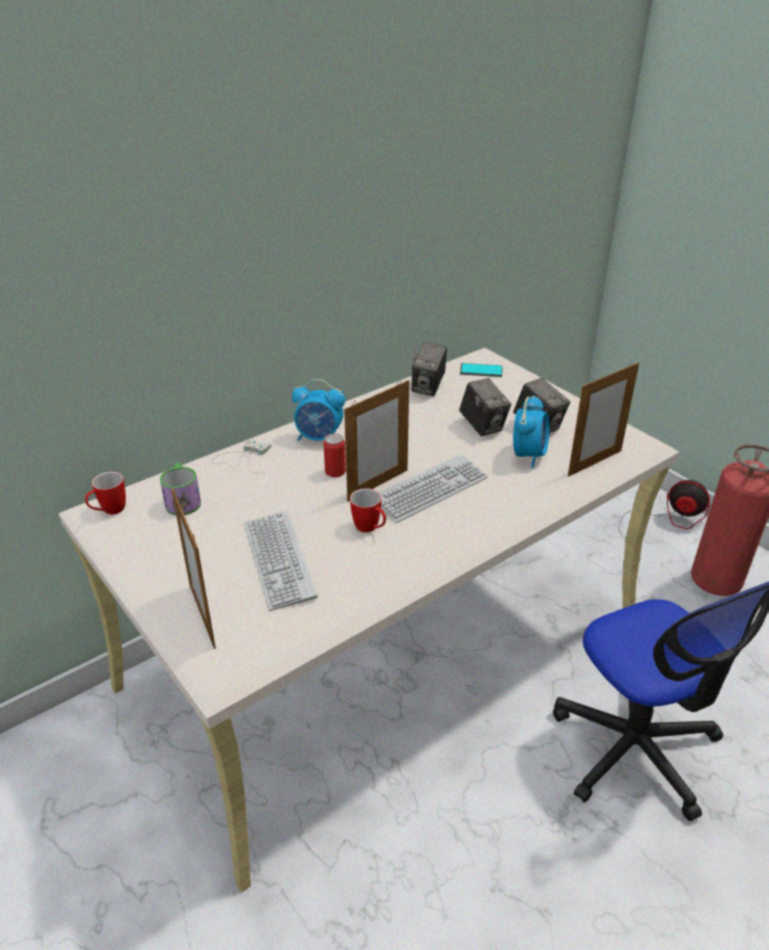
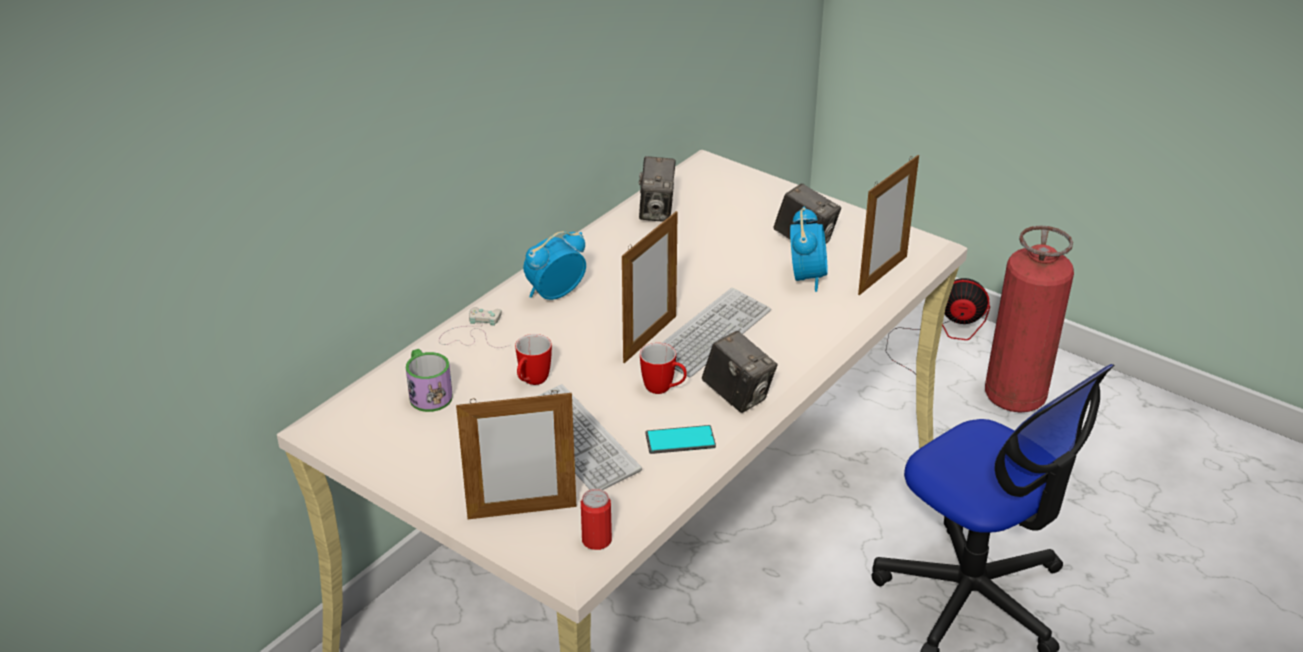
camera: 15 degrees left, 0 degrees up
mug [85,472,126,515] -> mug moved to [515,334,552,385]
picture frame [171,487,216,649] -> picture frame turned 60 degrees counterclockwise [456,390,576,519]
alarm clock [292,379,345,441] -> alarm clock turned 150 degrees clockwise [523,231,586,300]
can [324,433,346,477] -> can moved to [581,489,612,550]
camera [459,378,511,436] -> camera moved to [702,331,777,413]
phone [460,363,503,377] -> phone moved to [646,425,716,454]

